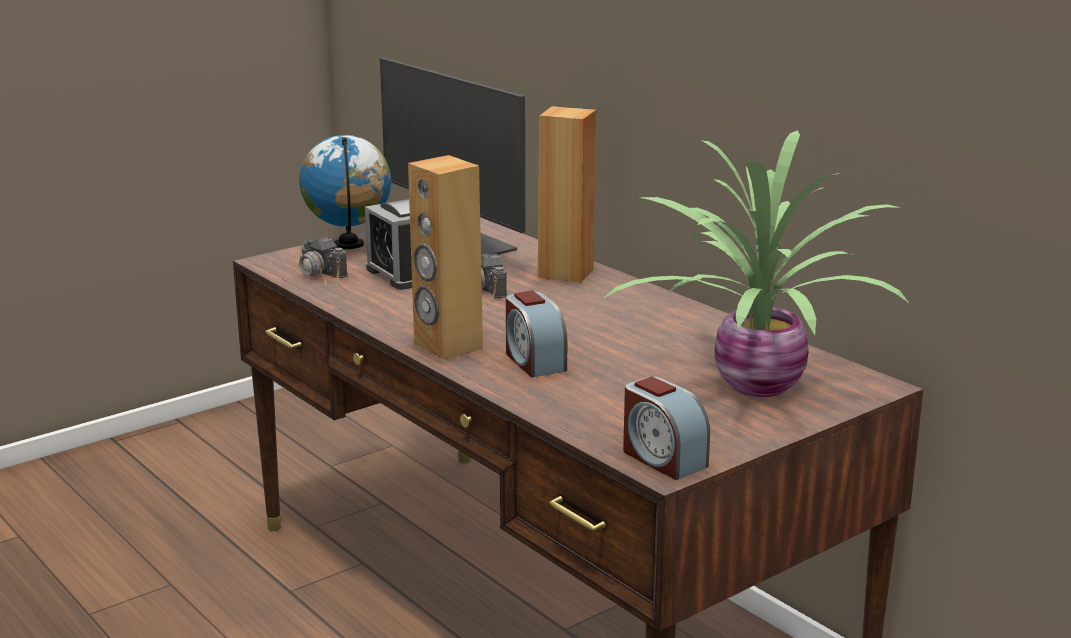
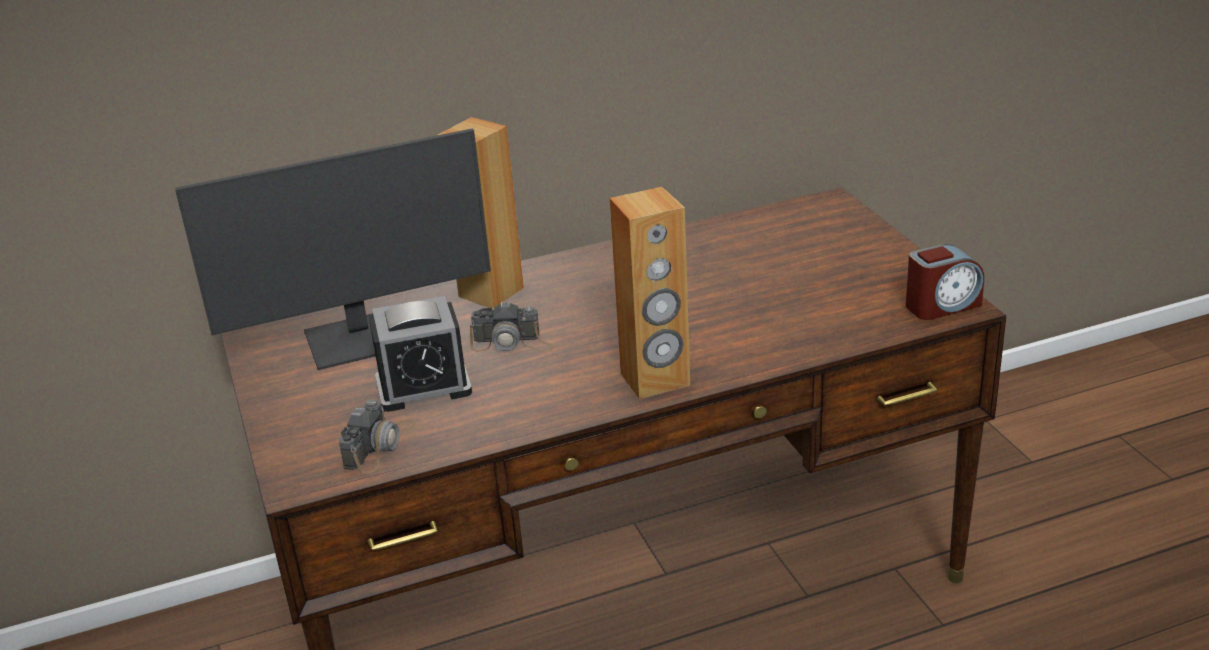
camera: 70 degrees left, 10 degrees up
camera [293,237,348,286] -> camera turned 45 degrees counterclockwise [339,399,416,474]
globe [299,135,391,249] -> none
alarm clock [506,291,567,377] -> none
potted plant [604,130,910,397] -> none

